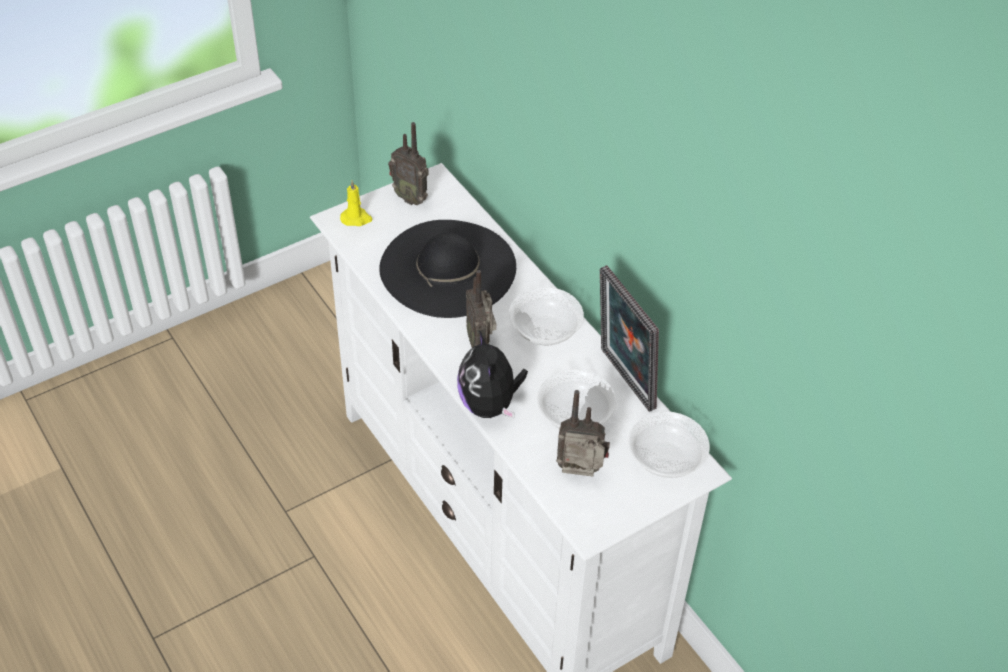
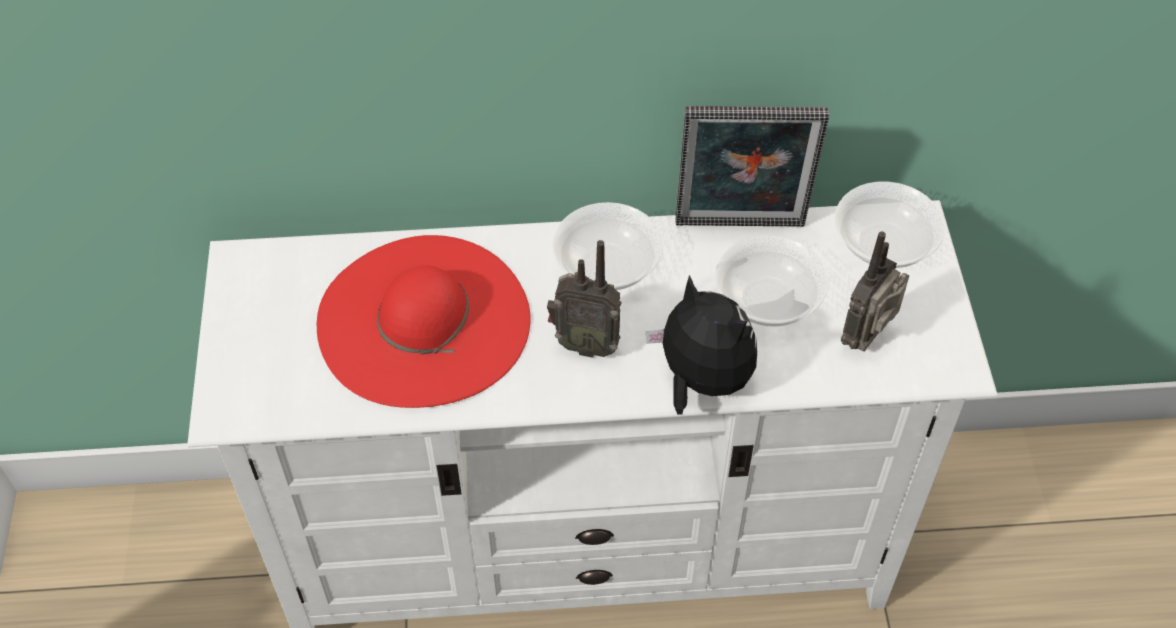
camera: 60 degrees left, 5 degrees up
yellow candle [340,180,373,226] -> none
black hat [379,220,516,318] -> red hat [317,235,530,408]
radio [388,122,429,205] -> none
plush toy [457,330,528,419] -> plush toy turned 150 degrees counterclockwise [645,275,757,415]

